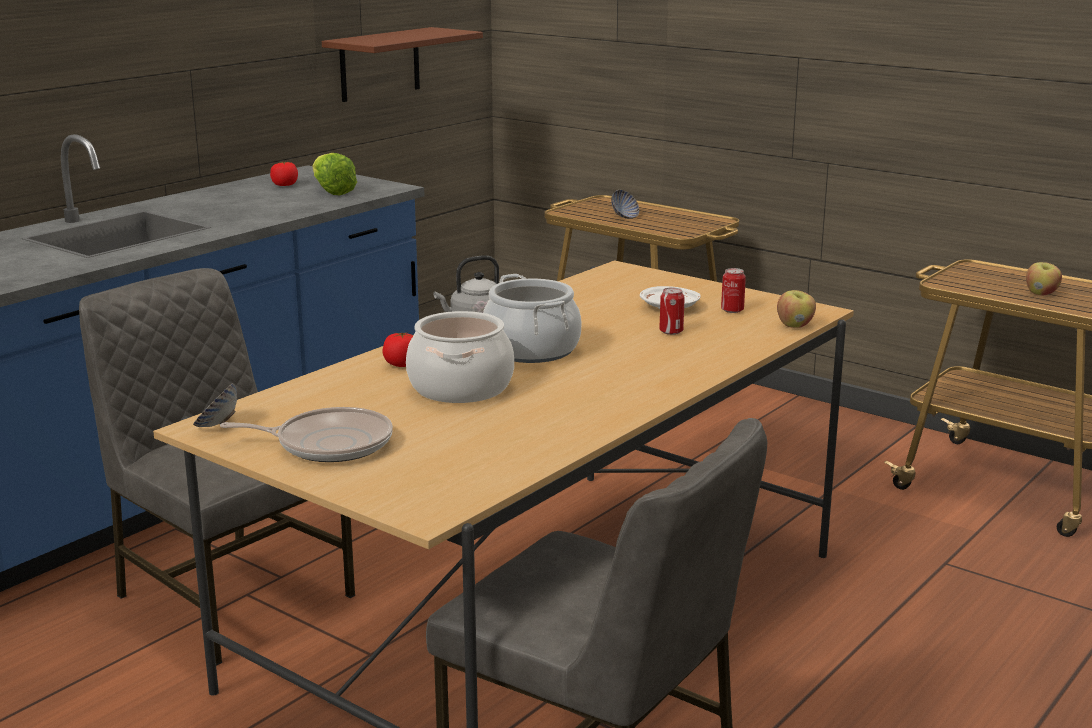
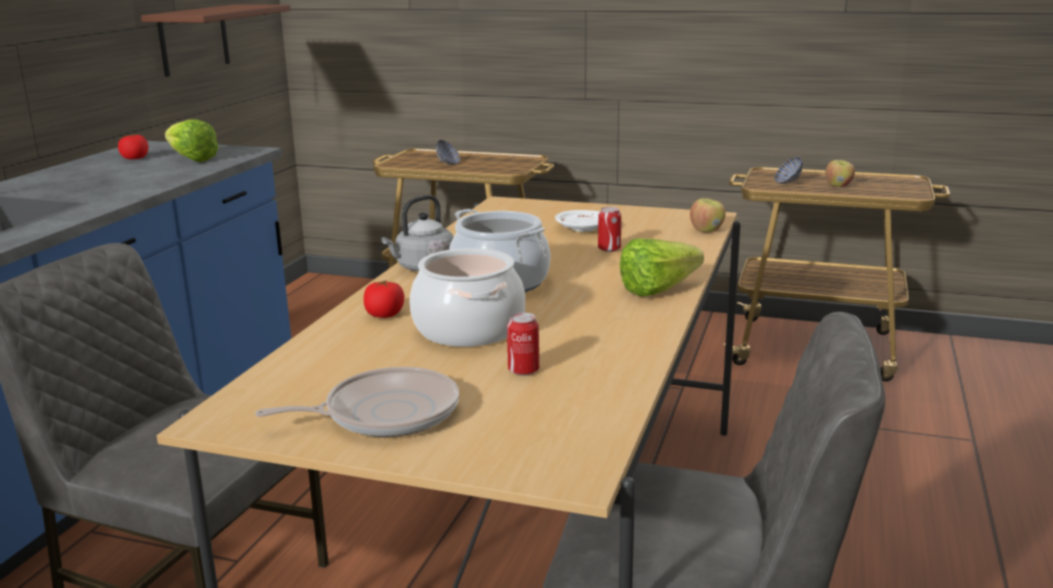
camera: 20 degrees left, 0 degrees up
bowl [193,383,237,427] -> bowl moved to [774,156,803,184]
can [721,268,746,313] -> can moved to [507,313,539,376]
none -> lettuce [620,238,704,297]

